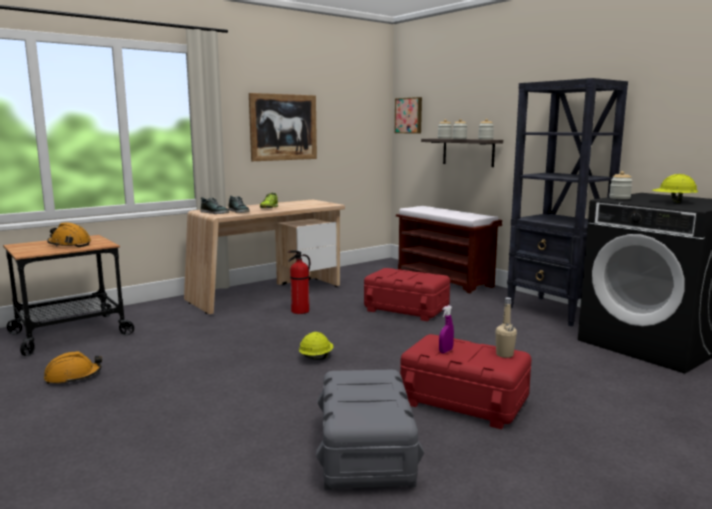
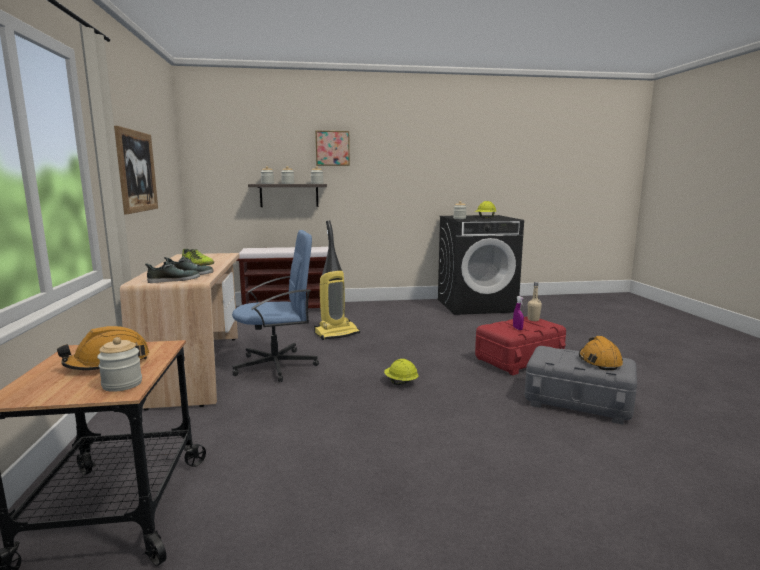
camera: 60 degrees left, 0 degrees up
orange hard hat [44,351,102,384] -> orange hard hat moved to [579,336,623,370]
fire extinguisher [288,250,310,314] -> blue office chair [232,230,319,382]
red storage box [364,268,450,321] -> vacuum cleaner [314,220,360,340]
picture [395,97,422,134] -> picture moved to [315,131,350,166]
black bookcase [507,78,628,327] -> none
none -> jar [97,337,142,392]

